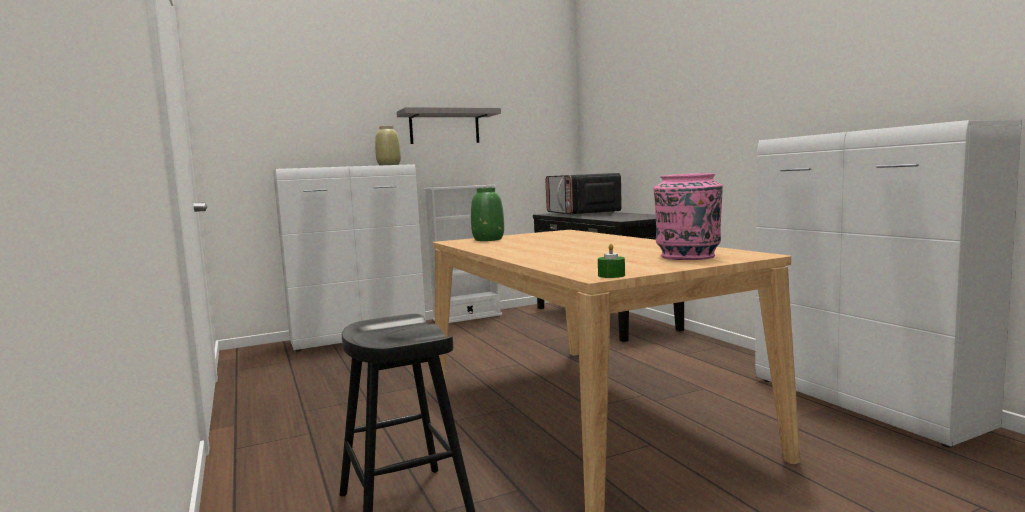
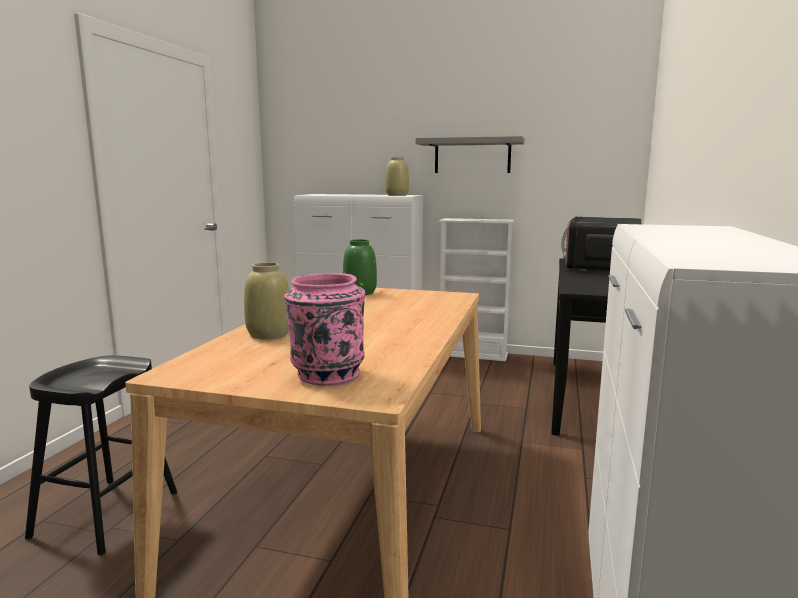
camera: 40 degrees right, 5 degrees up
green candle [598,244,625,278] -> none
none -> beige vase [244,262,289,340]

